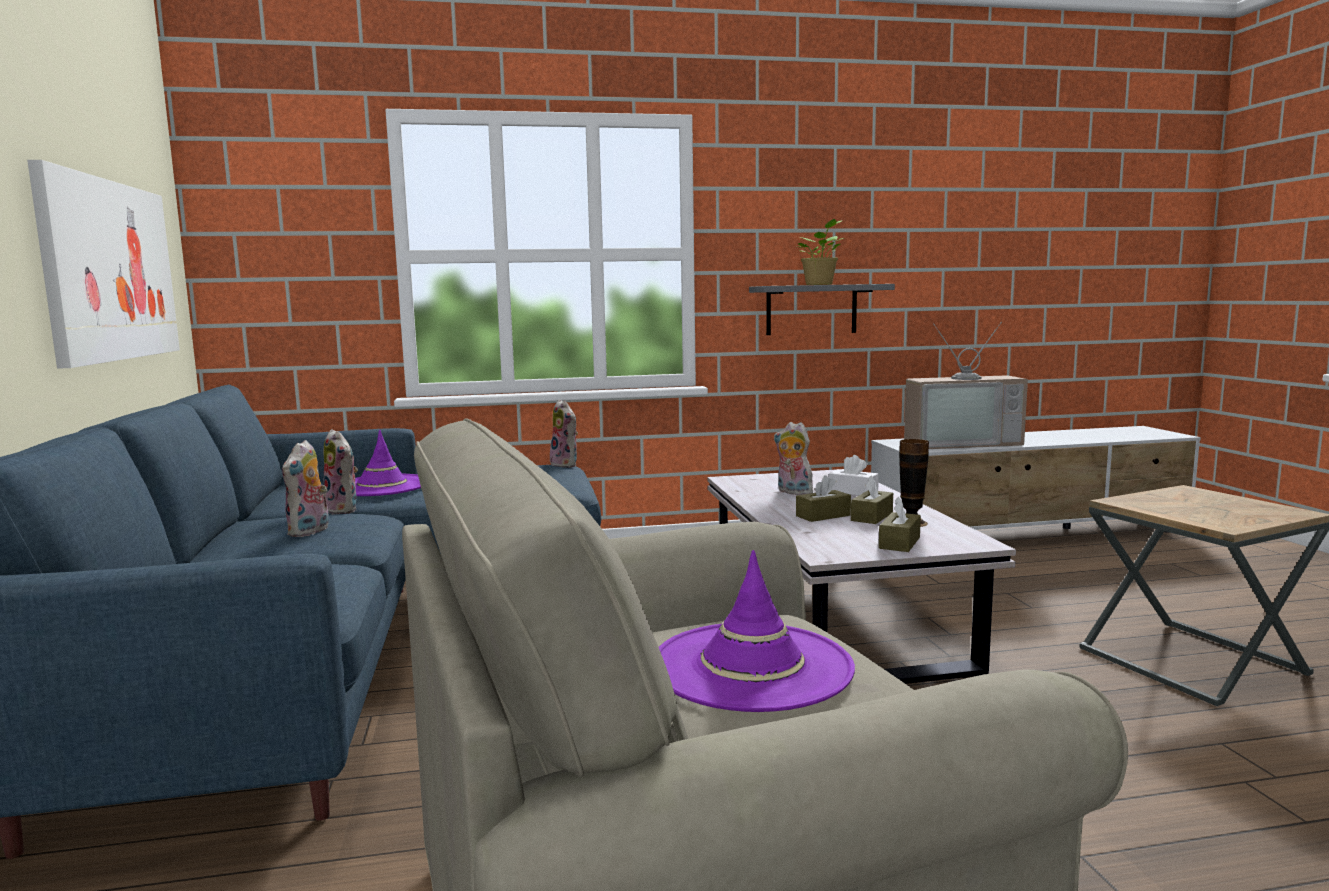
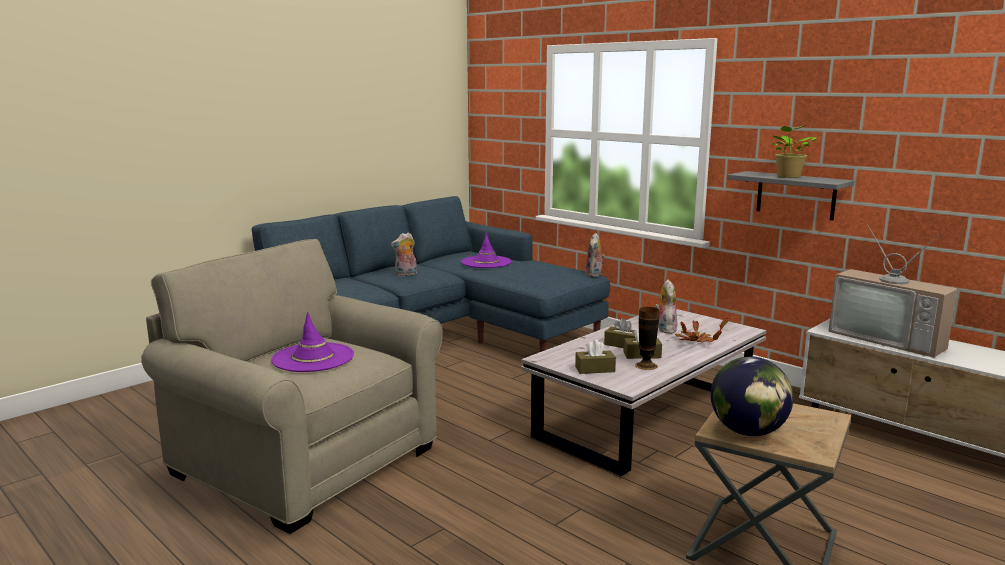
camera: 55 degrees right, 5 degrees up
picture [27,160,180,369] -> none
plush toy [323,429,358,514] -> none
white tissue box [829,455,879,495] -> potted plant [675,318,731,343]
none -> globe [711,357,793,436]

